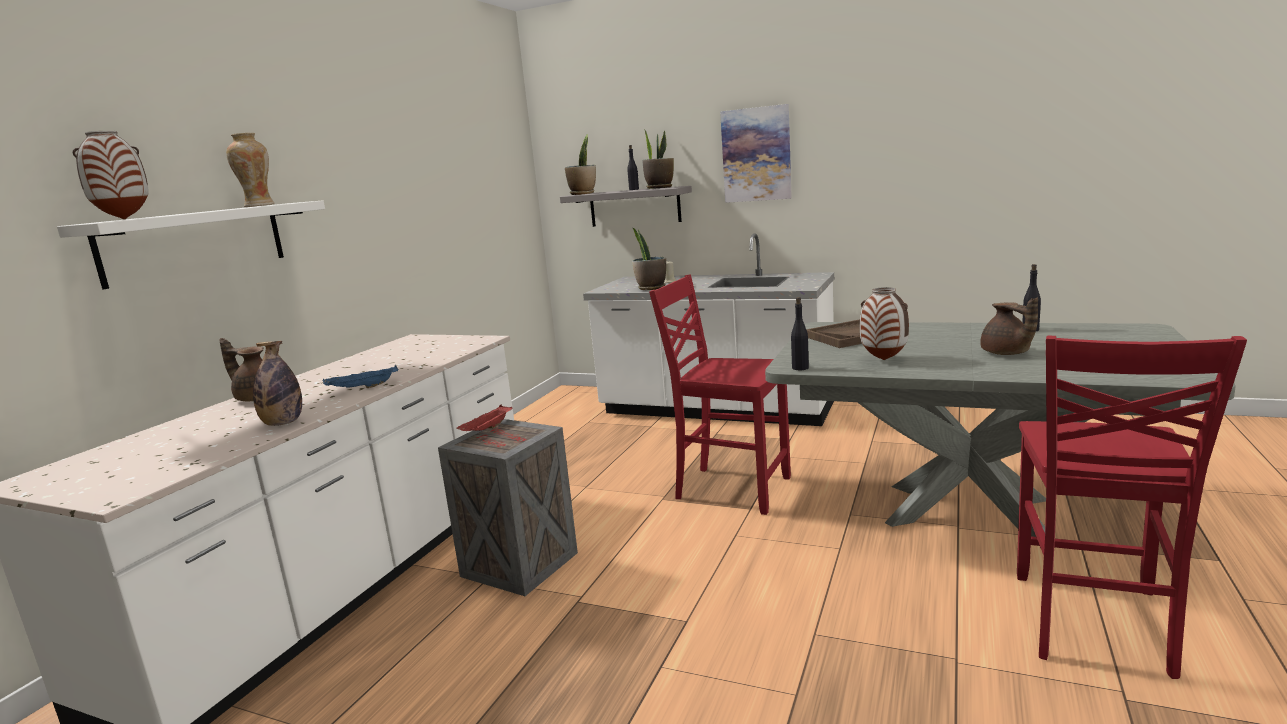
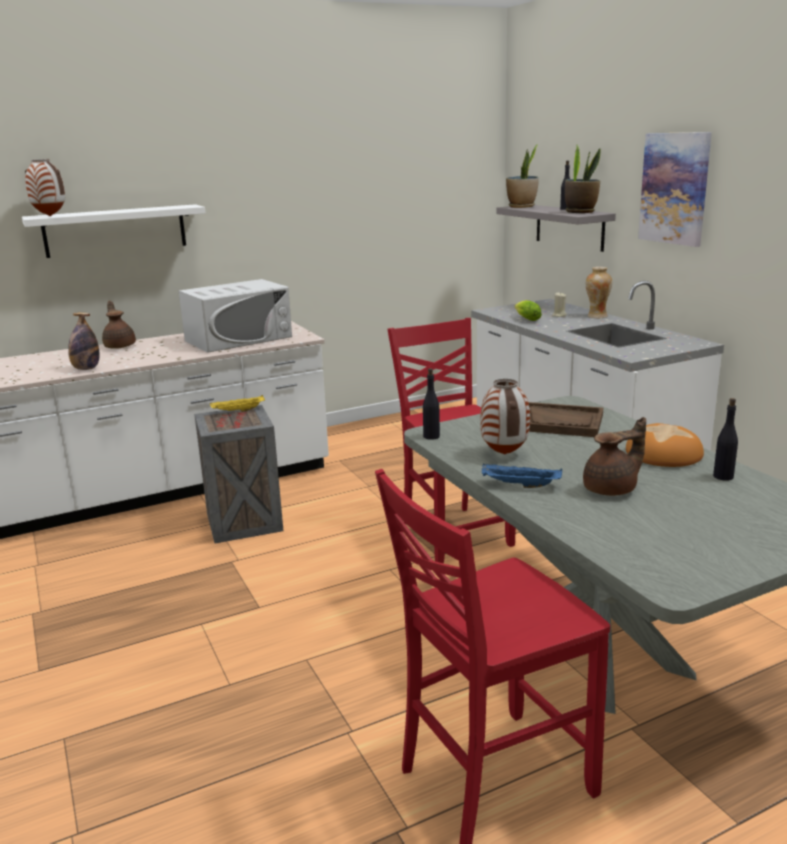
camera: 40 degrees right, 5 degrees up
vase [226,133,274,207] -> vase moved to [586,267,612,318]
blue tray [323,365,398,388] -> blue tray moved to [482,464,562,488]
red tray [456,405,512,431] -> yellow tray [210,395,265,412]
potted plant [632,228,666,290] -> lettuce [515,300,542,321]
brown teapot [980,298,1038,355] -> brown teapot turned 135 degrees counterclockwise [583,417,646,496]
none -> white microwave [179,279,292,353]
none -> bread [626,423,704,467]

